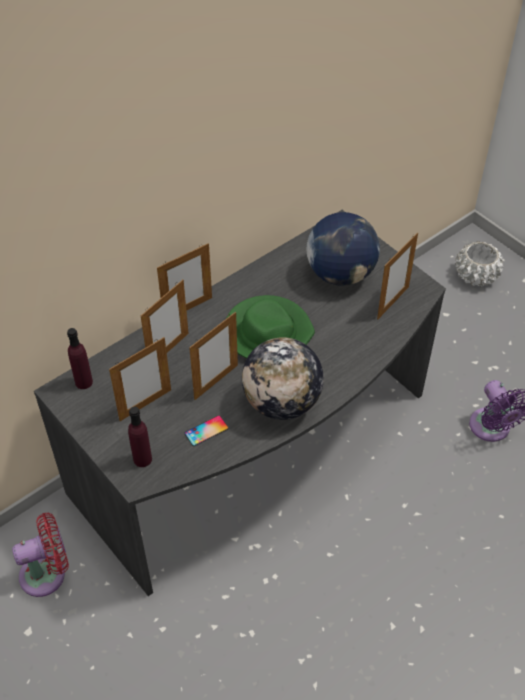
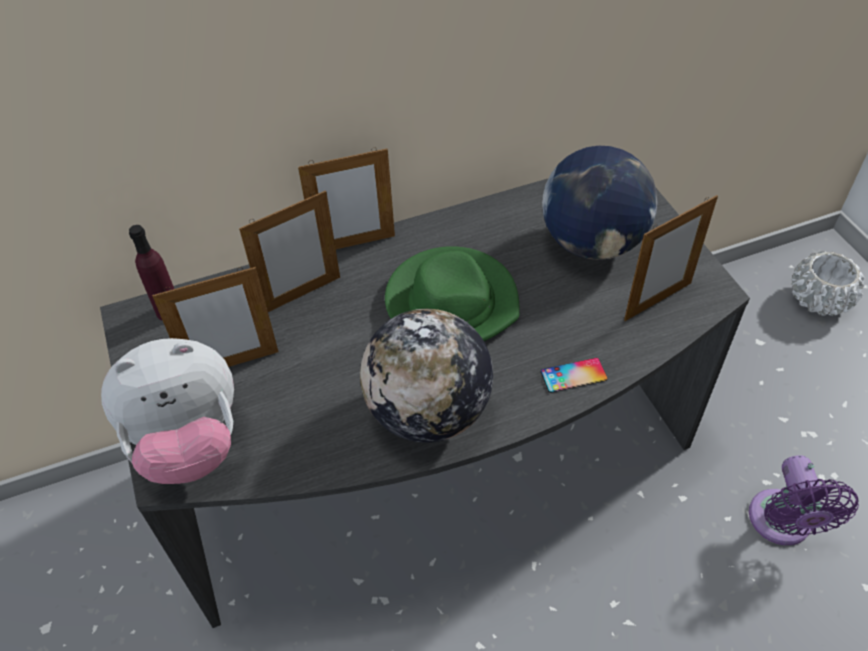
camera: 20 degrees right, 0 degrees up
red fan [12,513,69,597] -> none
purple bottle [128,407,152,467] -> plush toy [101,338,234,484]
phone [185,415,228,446] -> phone moved to [541,358,608,393]
picture frame [189,312,238,400] -> none

